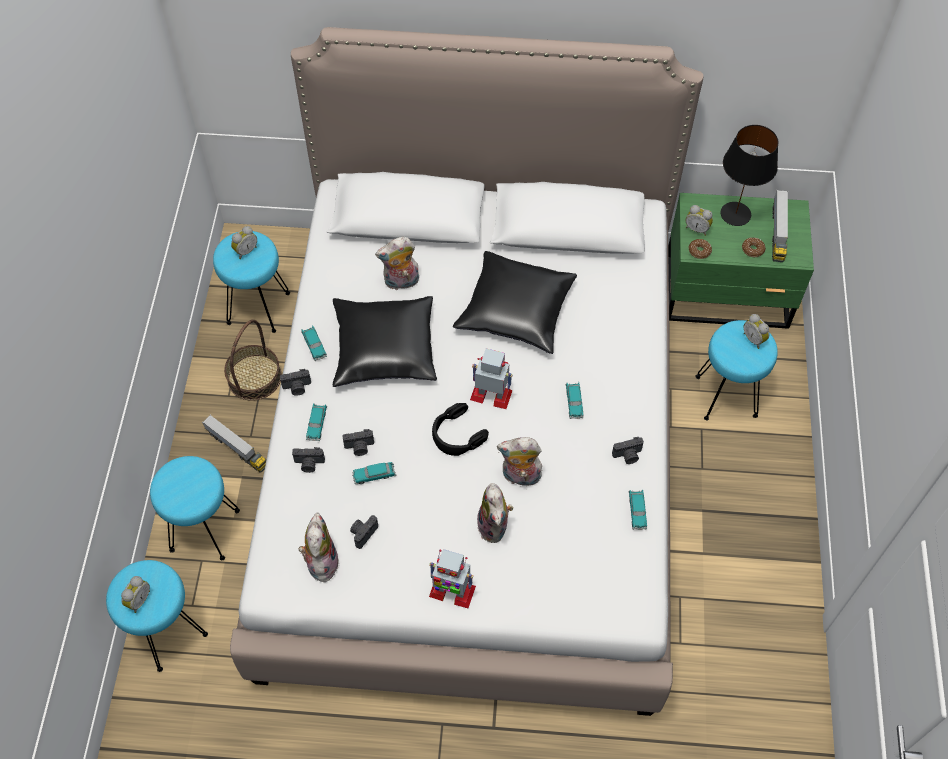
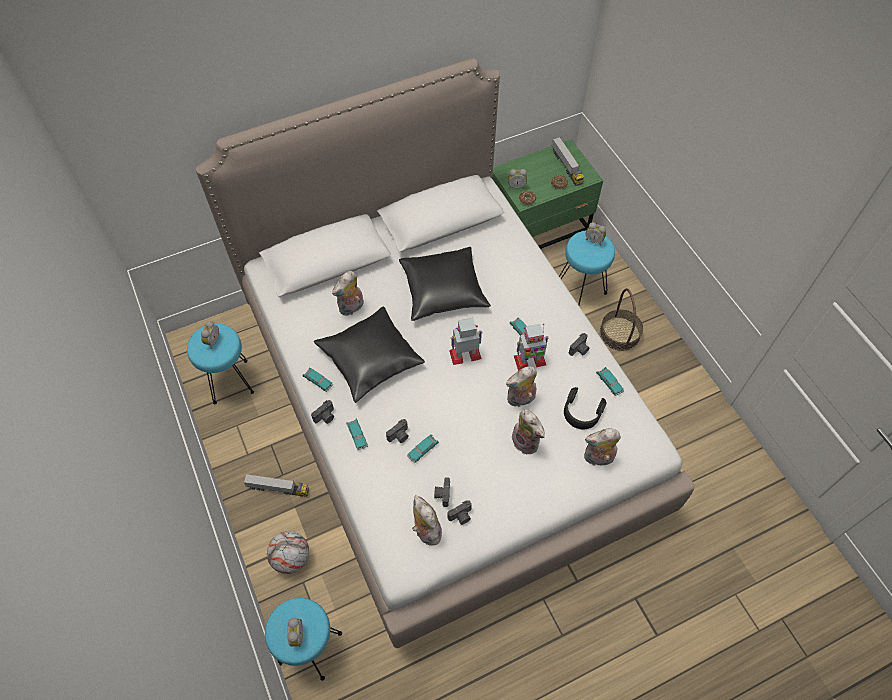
camera: 30 degrees left, 0 degrees up
turquoise stool [150,456,240,560] -> football [267,531,309,574]
basket [224,320,282,401] -> basket moved to [600,288,643,351]
camera [292,447,325,473] -> camera moved to [448,500,472,525]
toy robot [429,549,476,608] -> toy robot moved to [514,324,549,371]
black headphones [432,403,489,456] -> black headphones moved to [564,387,607,429]
black table lamp [720,125,779,226] -> none
none -> plush toy [584,429,621,466]

